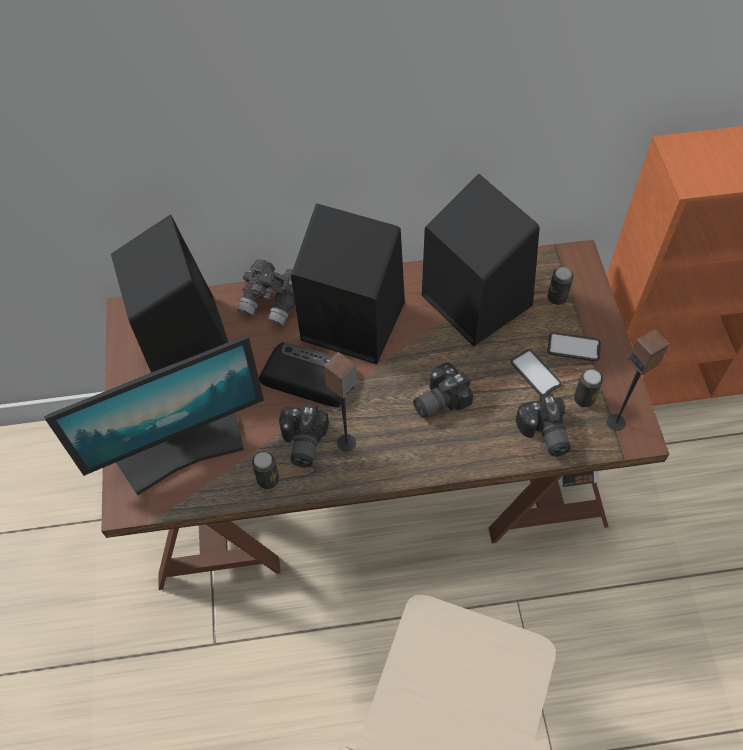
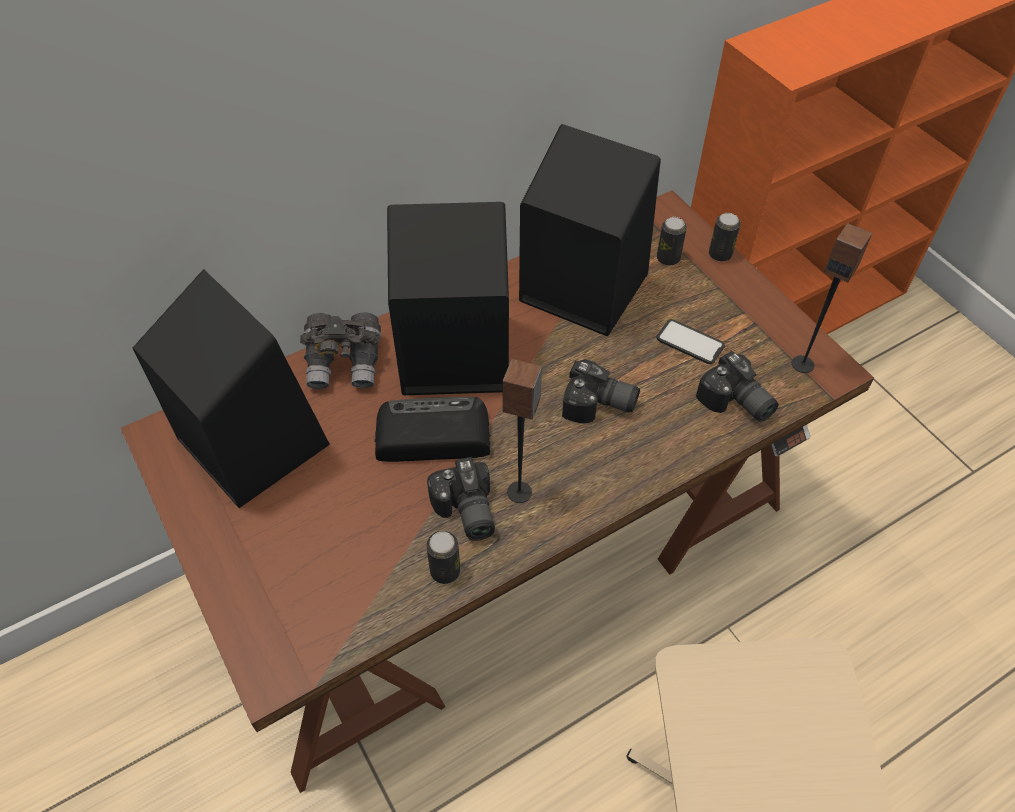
camera: 25 degrees left, 5 degrees down
monitor [44,335,264,496] -> none
camera [413,362,473,418] -> camera turned 105 degrees counterclockwise [562,359,640,424]
phone [547,332,601,361] -> none
can [574,369,603,407] -> can moved to [709,213,741,261]

